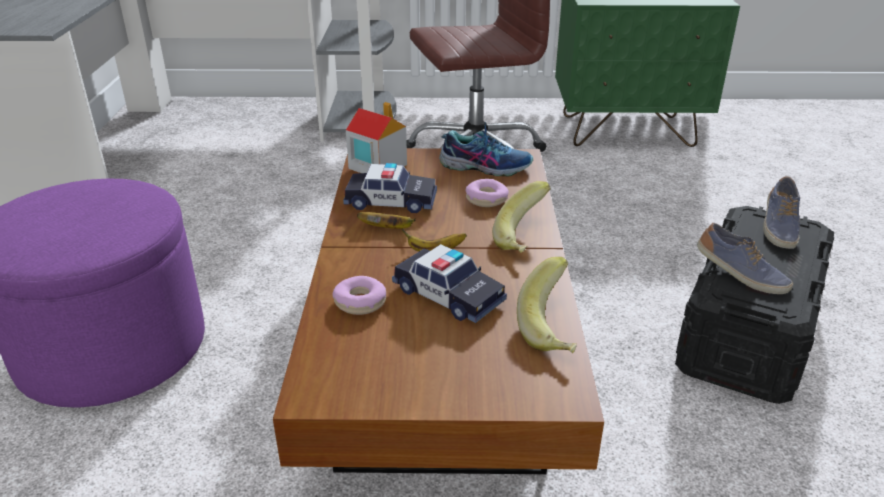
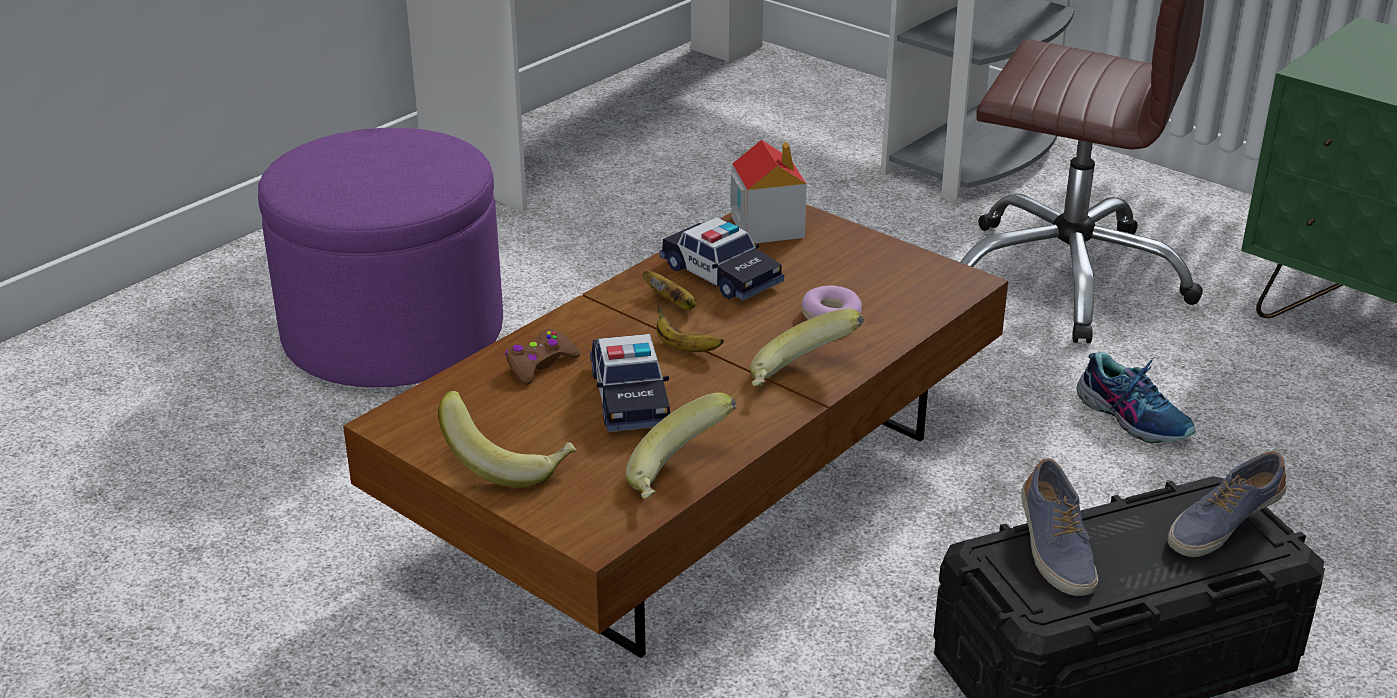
camera: 40 degrees right, 0 degrees up
donut [333,276,386,315] -> brown game controller [505,329,580,385]
shoe [439,122,533,177] -> shoe moved to [1077,352,1195,444]
none -> banana [438,391,577,488]

